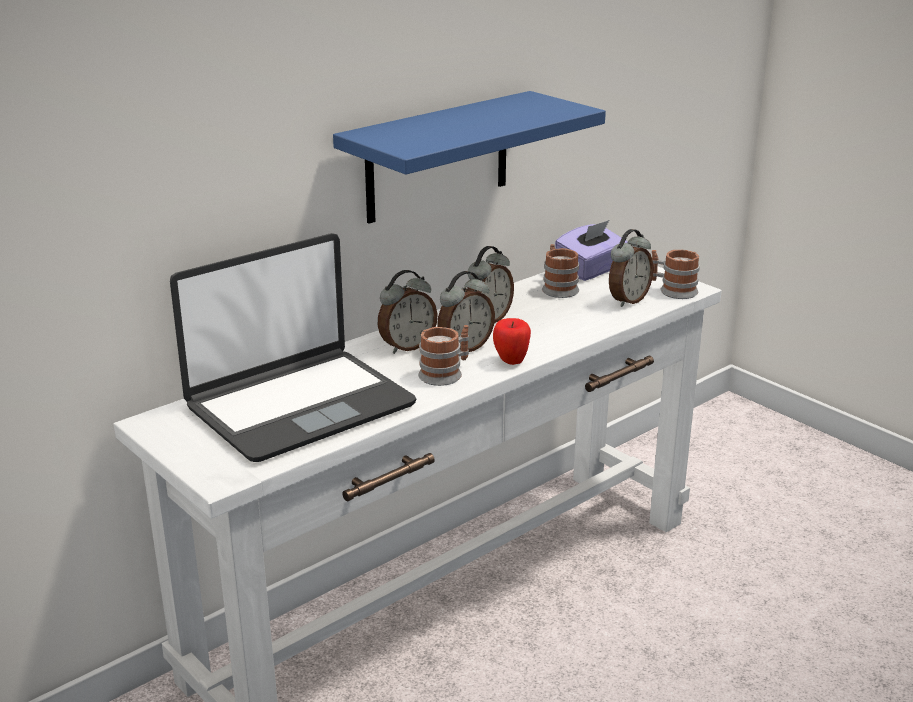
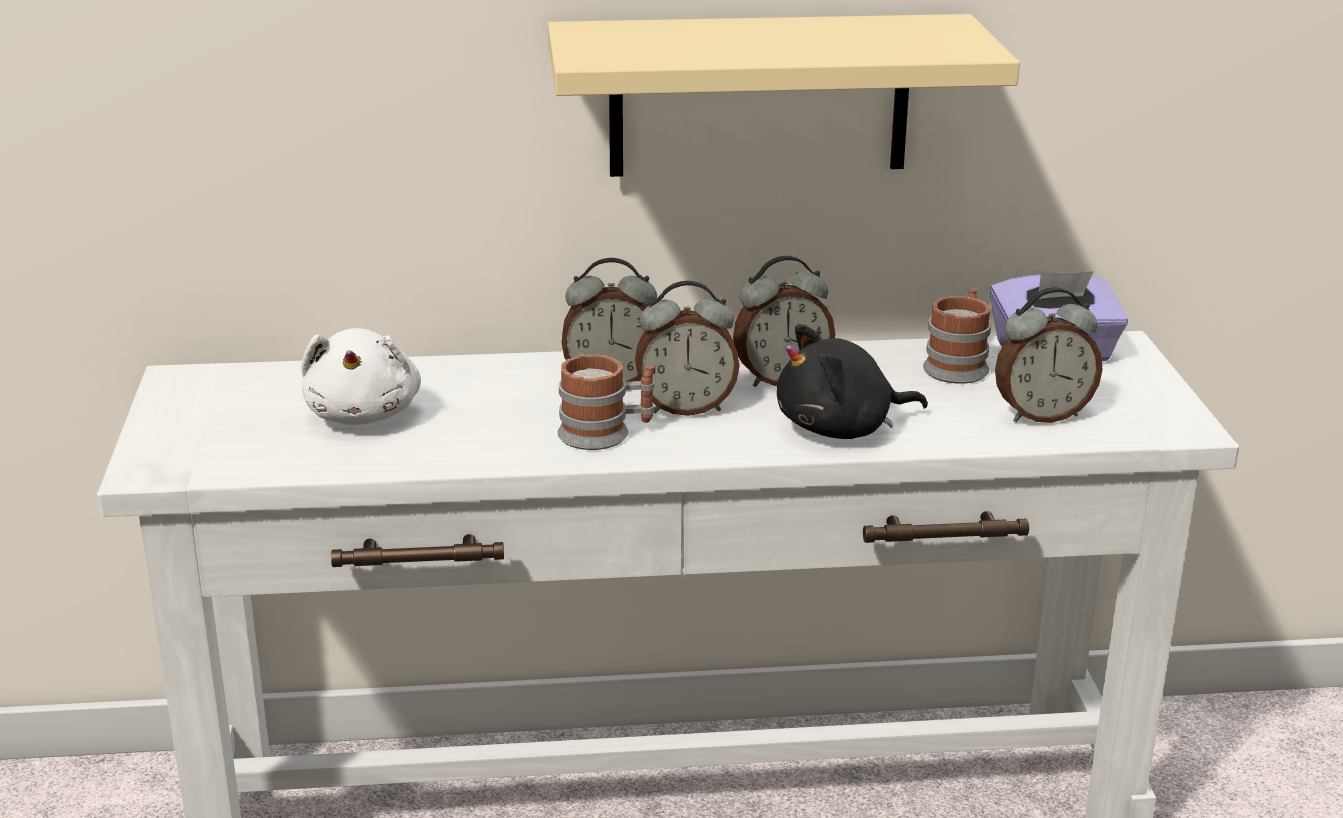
camera: 35 degrees right, 0 degrees up
laptop [170,233,416,462] -> white plush toy [301,328,421,425]
blue shelf [333,91,606,224] -> beige shelf [548,14,1020,177]
apple [493,318,531,365] -> none
mug [652,250,700,299] -> none
none -> black plush toy [777,324,928,439]

